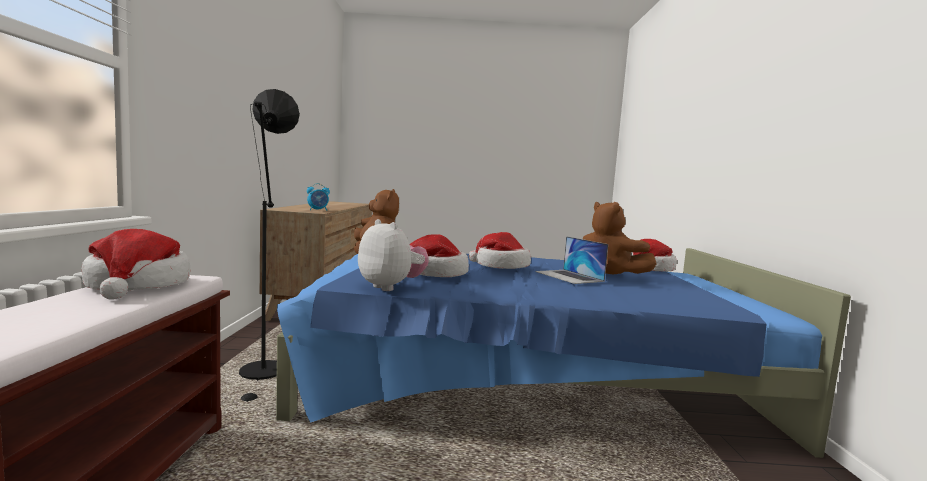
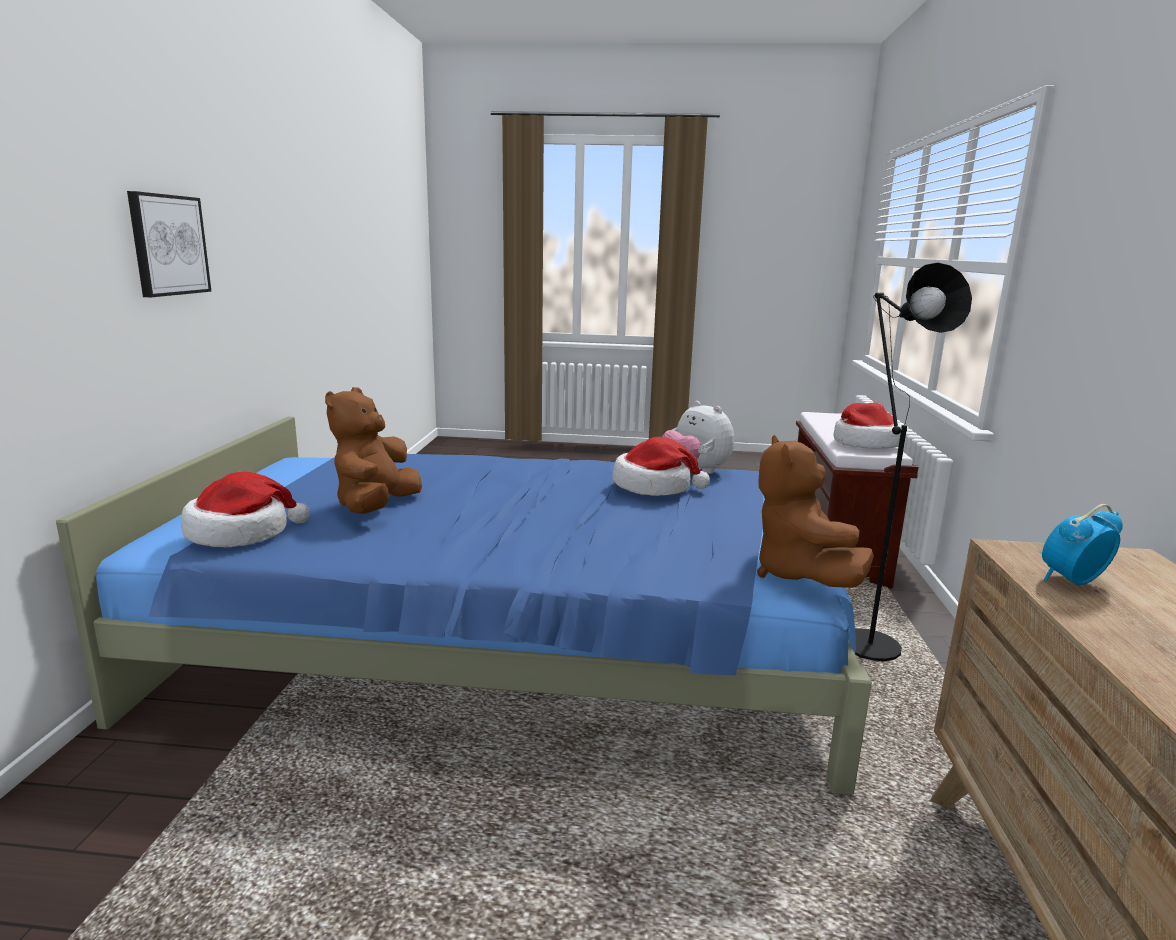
camera: 175 degrees left, 10 degrees up
hat [469,232,531,269] -> none
laptop [535,236,608,284] -> none
brown plush toy [583,202,657,275] -> brown plush toy turned 135 degrees counterclockwise [325,387,422,514]
none -> picture [127,191,212,297]

